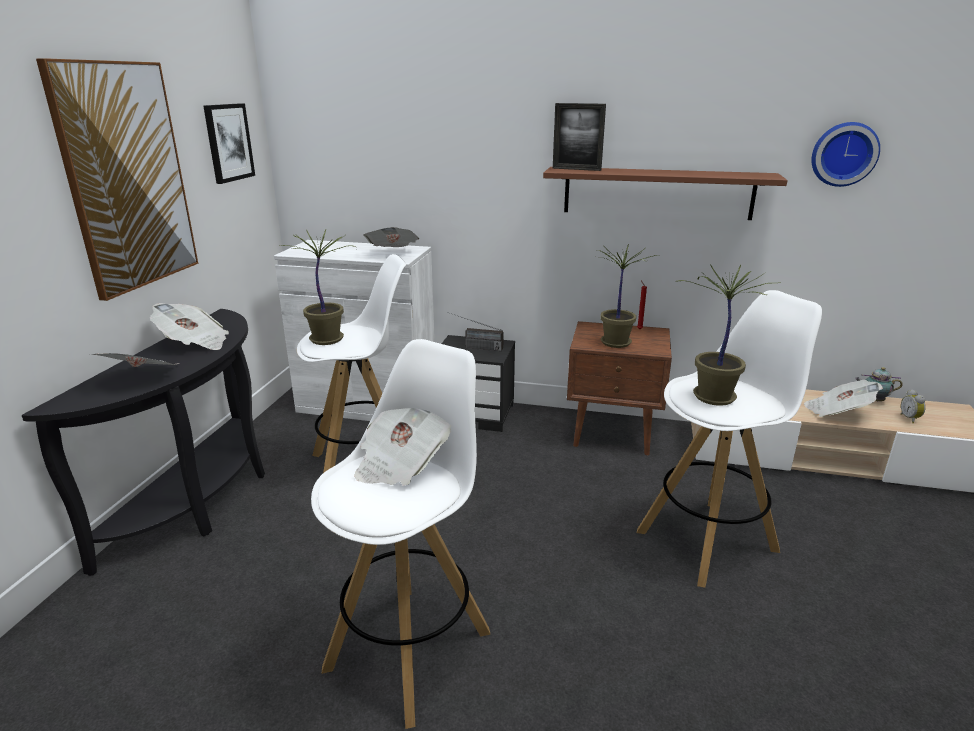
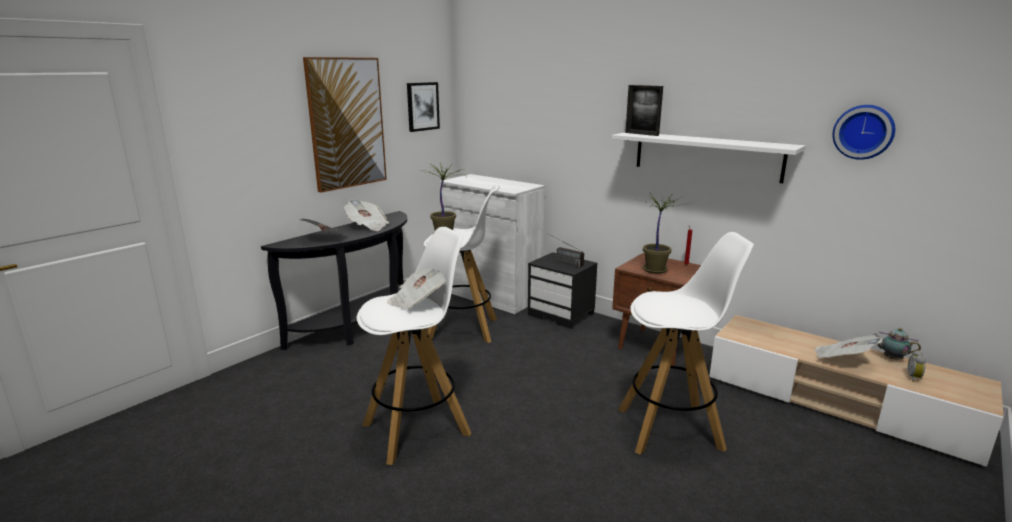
camera: 25 degrees right, 5 degrees down
newspaper [363,227,419,247] -> none
brown shelf [543,167,788,220] -> white shelf [612,132,806,183]
potted plant [679,264,781,406] -> none

